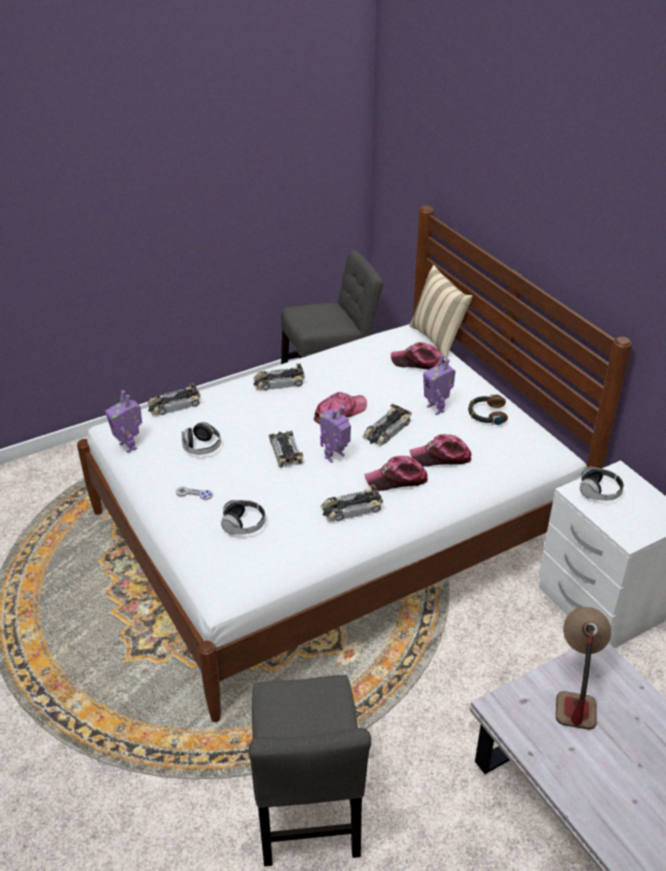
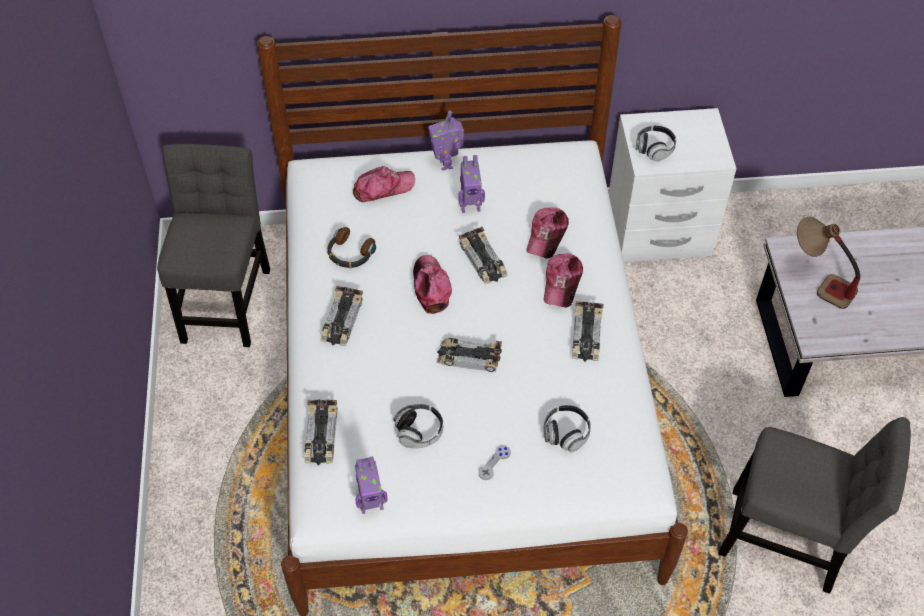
camera: 65 degrees left, 15 degrees up
toy robot [319,405,351,463] -> toy robot moved to [428,111,464,171]
cap [391,342,445,370] -> cap turned 150 degrees counterclockwise [353,166,415,202]
beige pillow [409,265,473,360] -> none
headphones [468,394,508,425] -> headphones moved to [327,227,376,268]

